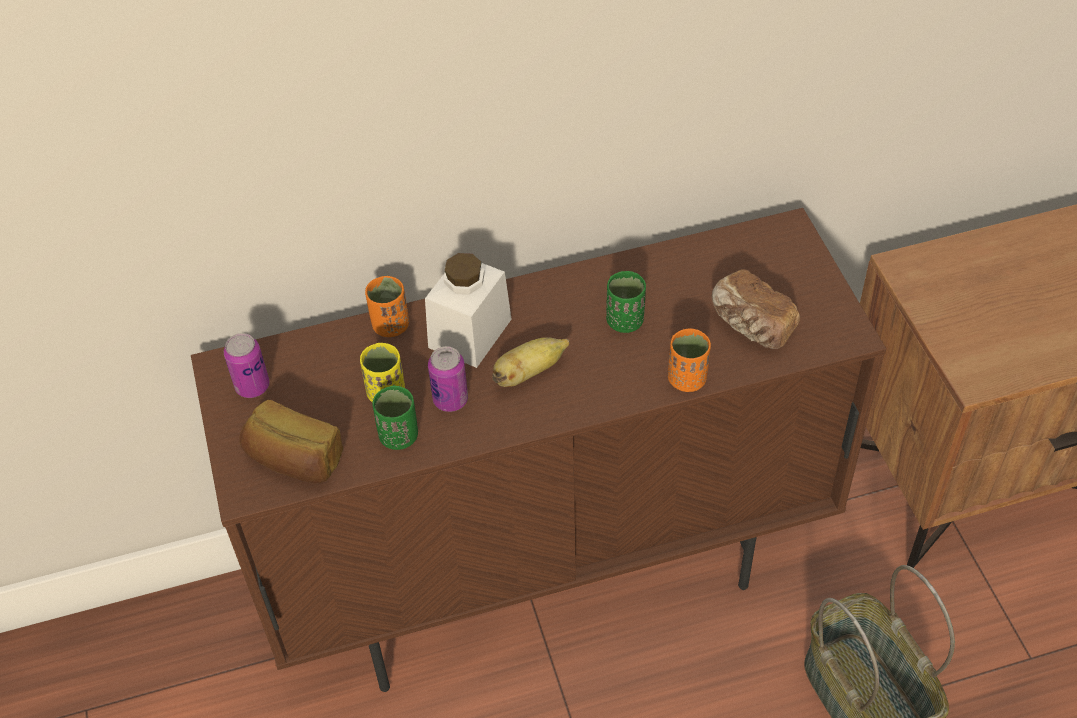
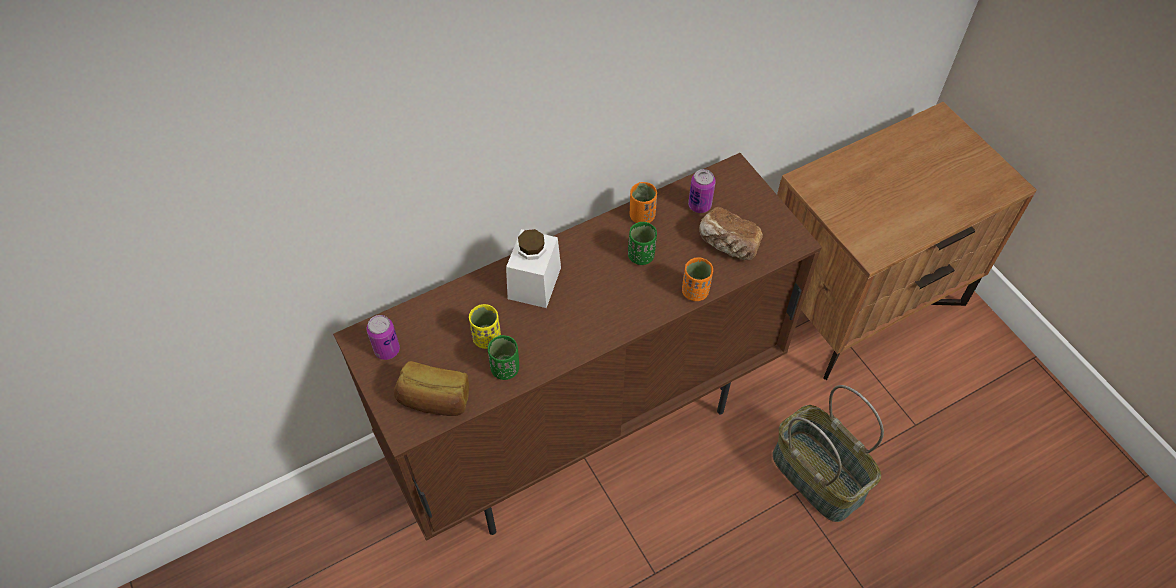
camera: 15 degrees left, 5 degrees up
orange cup [365,276,409,337] -> orange cup moved to [630,182,657,223]
can [428,346,468,412] -> can moved to [688,169,716,213]
banana [492,337,570,387] -> none

